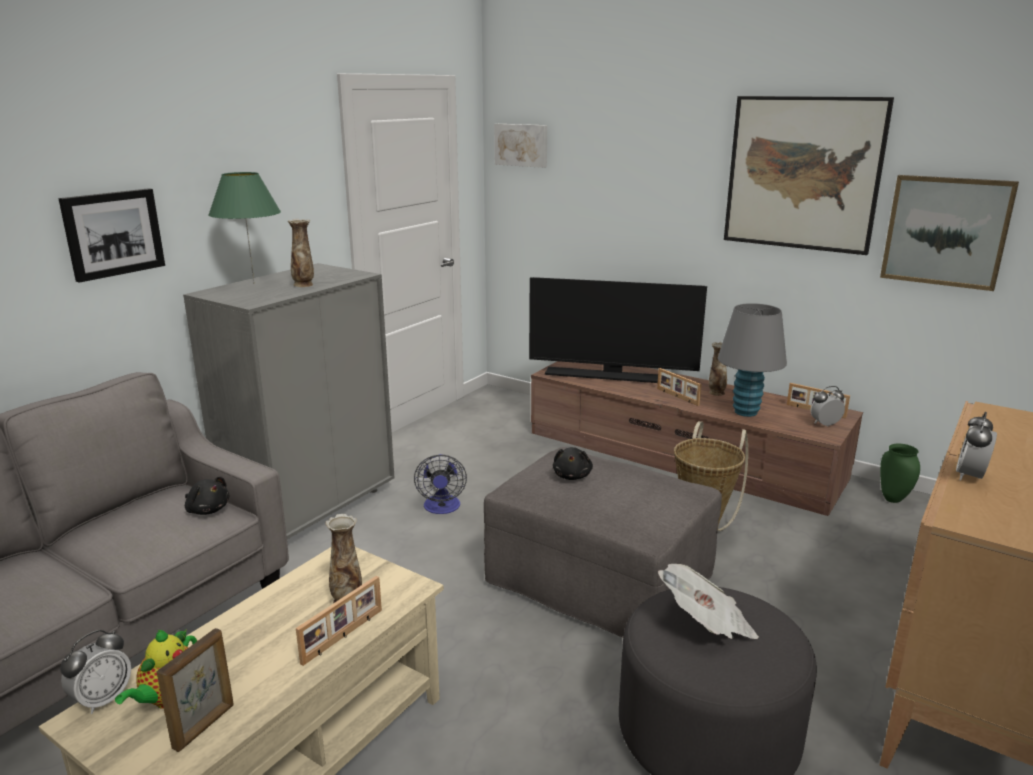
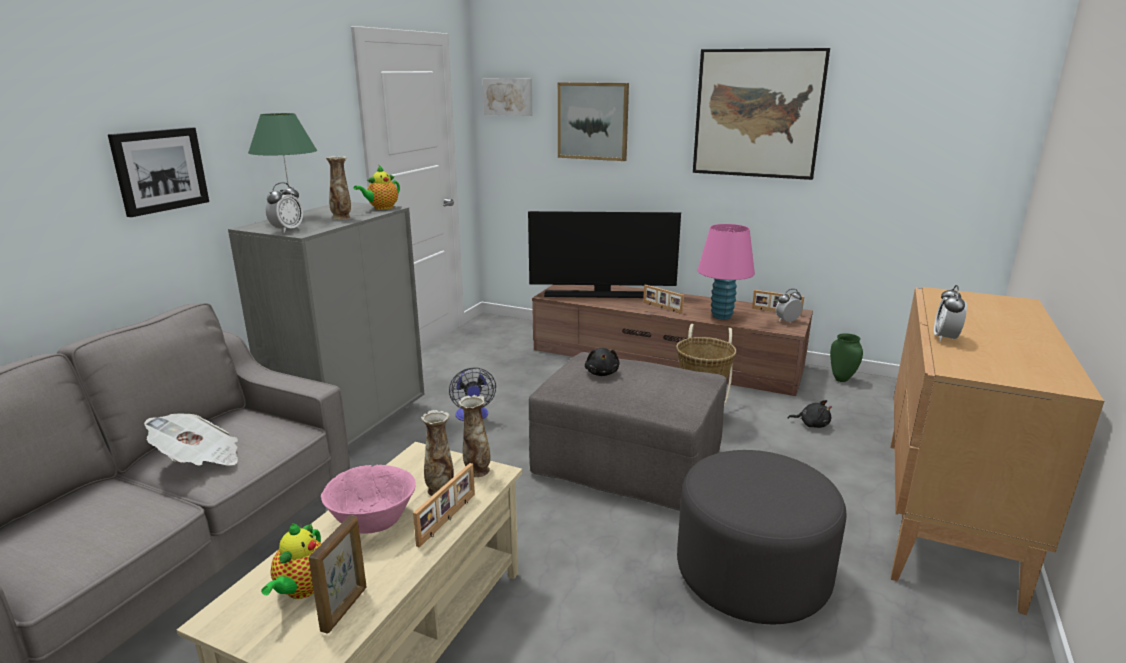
camera: 10 degrees left, 0 degrees up
alarm clock [60,630,131,714] -> alarm clock moved to [266,182,303,233]
black plush toy [185,477,229,515] -> black plush toy moved to [788,400,832,428]
newspaper [658,564,759,639] -> newspaper moved to [144,413,238,466]
vase [709,342,727,396] -> vase moved to [459,395,491,477]
grey table lamp [718,303,787,417] -> pink table lamp [697,224,755,319]
picture [880,175,1019,291] -> picture moved to [558,82,629,161]
none -> pink bowl [321,465,416,534]
none -> teapot [353,165,400,210]

